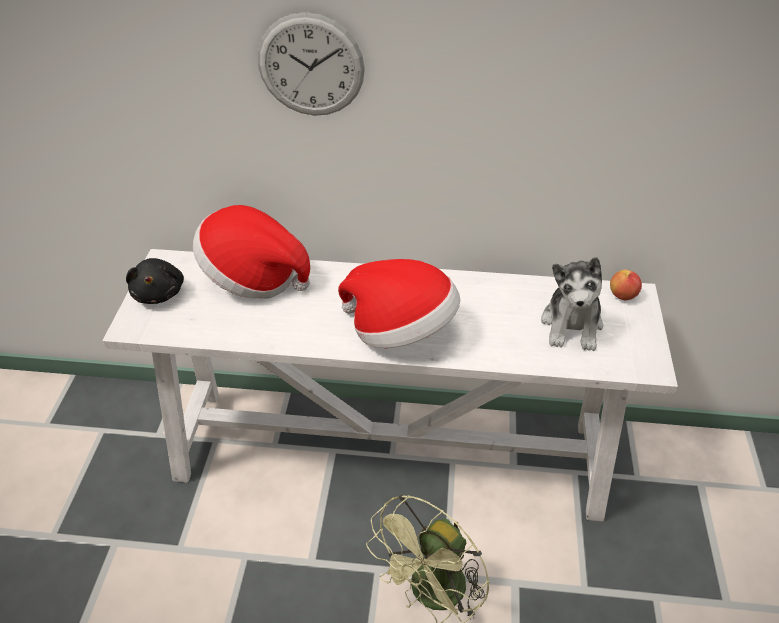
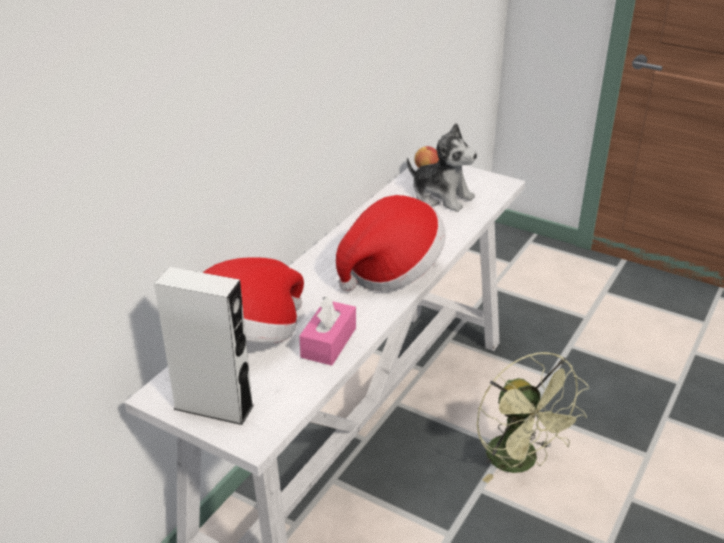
camera: 65 degrees left, 10 degrees down
black plush toy [126,258,184,304] -> white speaker [154,267,254,425]
wall clock [258,12,365,116] -> none
none -> pink tissue box [299,296,356,366]

